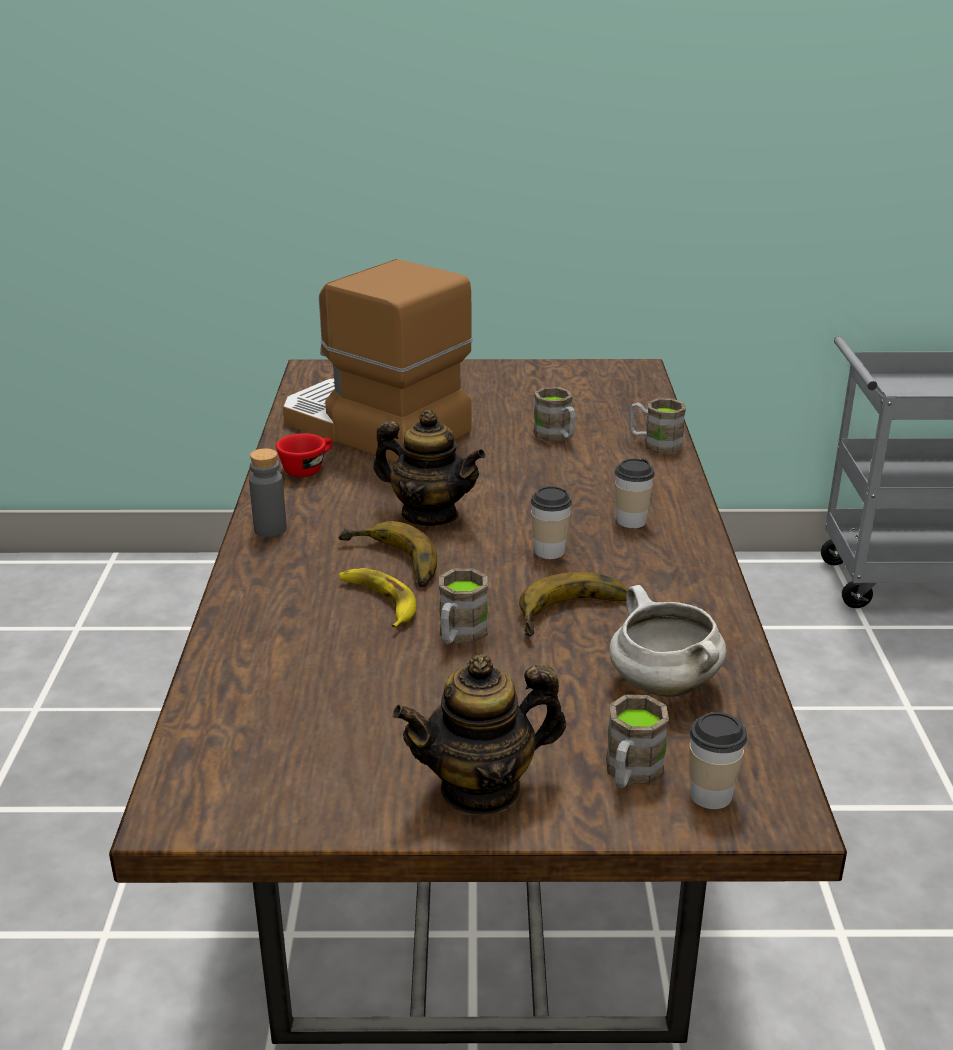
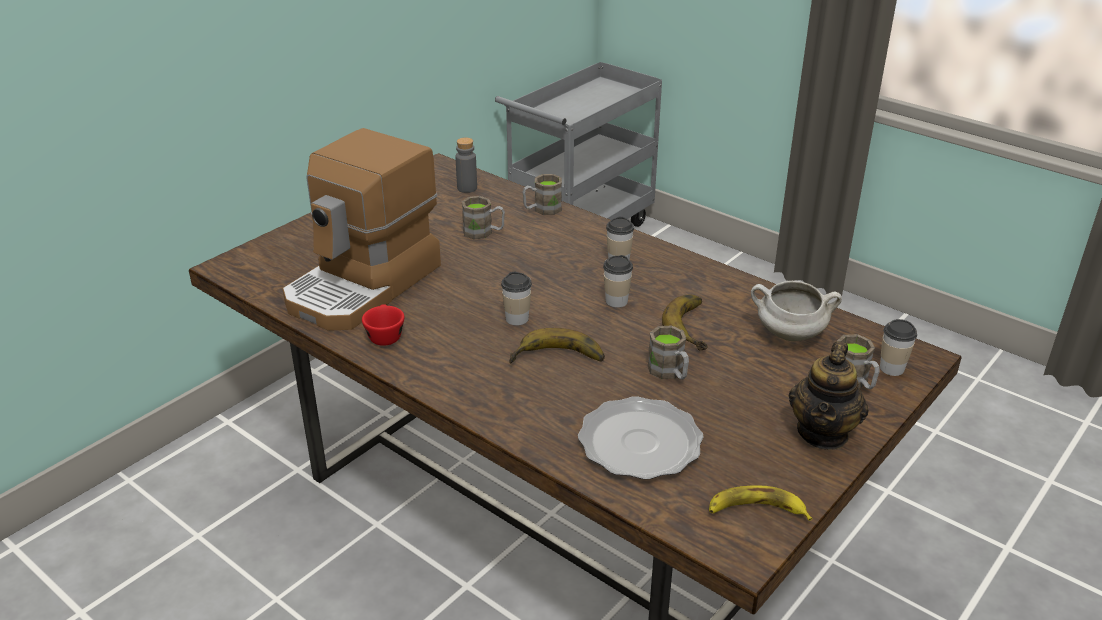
camera: 50 degrees left, 5 degrees up
grey bottle [249,448,287,537] -> grey bottle moved to [455,137,477,193]
coffee machine [283,259,472,463] -> coffee machine turned 45 degrees counterclockwise [283,128,441,331]
banana [339,568,416,628] -> banana moved to [709,485,813,521]
teapot [373,410,486,526] -> cup [501,272,532,326]
none -> plate [578,396,704,480]

